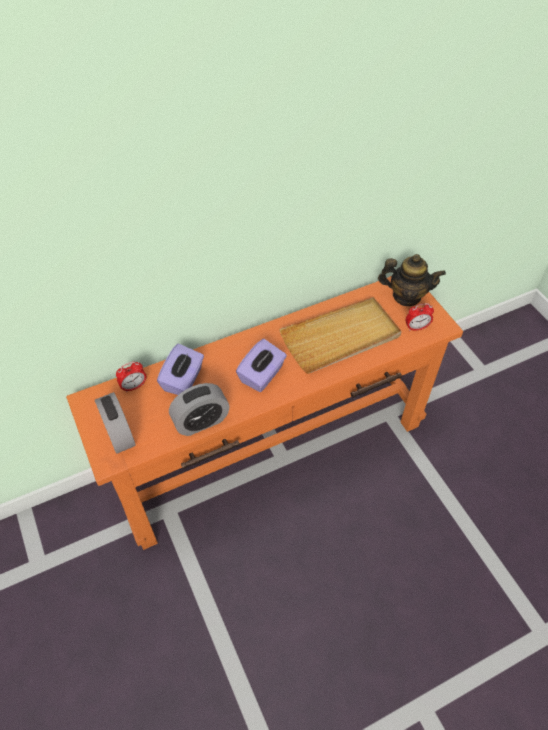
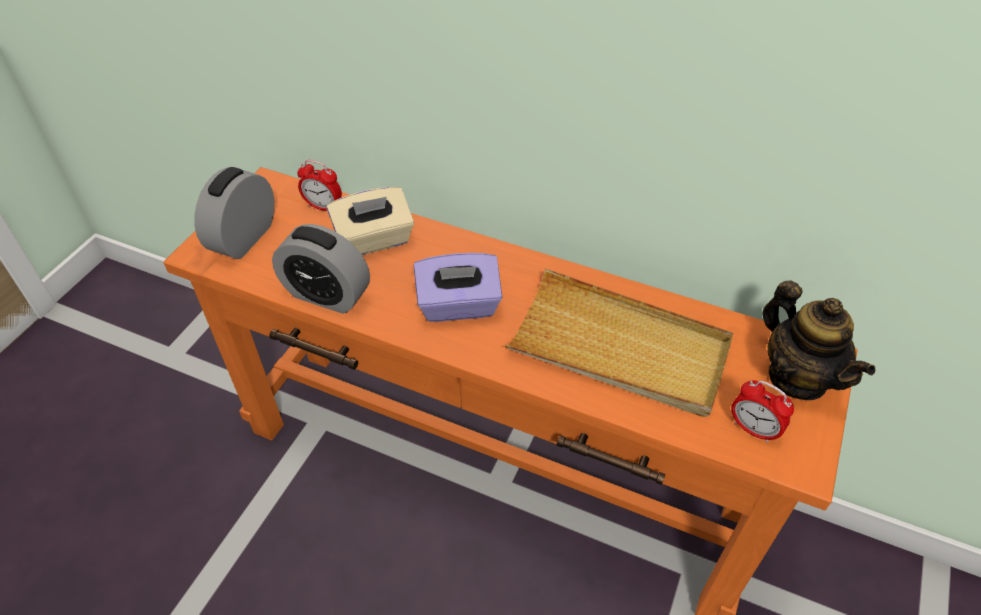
camera: 50 degrees right, 5 degrees down
purple tissue box [157,343,204,395] -> beige tissue box [327,187,414,255]

